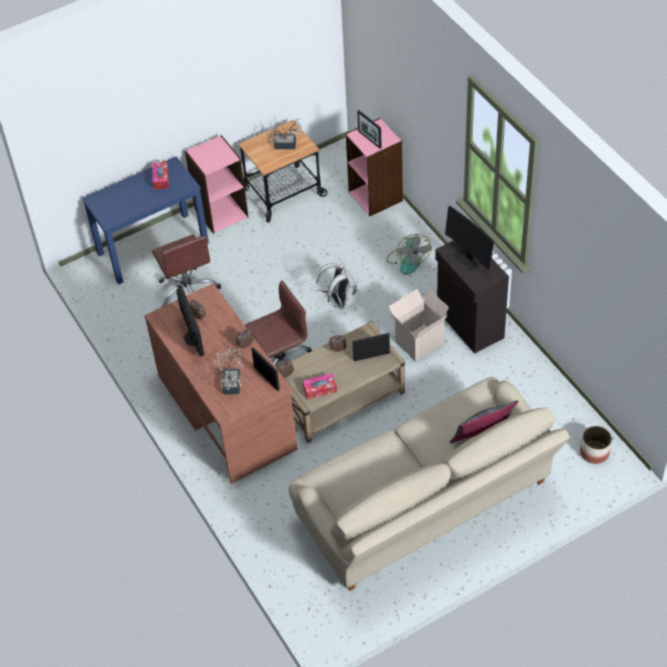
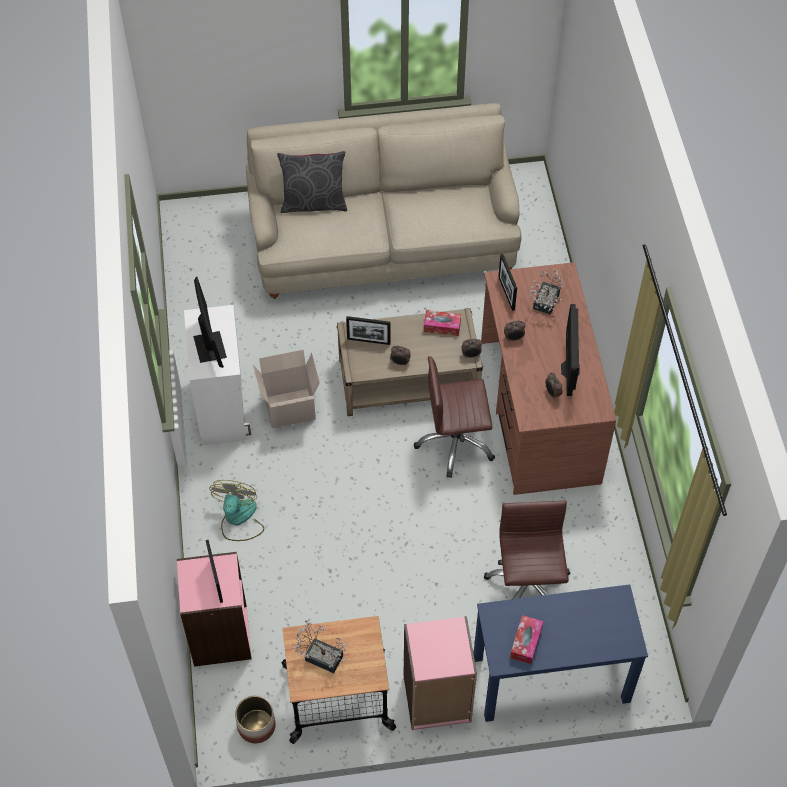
camera: 160 degrees left, 5 degrees up
white backpack [316,260,358,309] -> none
black cabinet [435,240,509,354] -> white cabinet [184,305,251,445]
planter [580,426,612,464] -> planter moved to [235,696,275,743]

